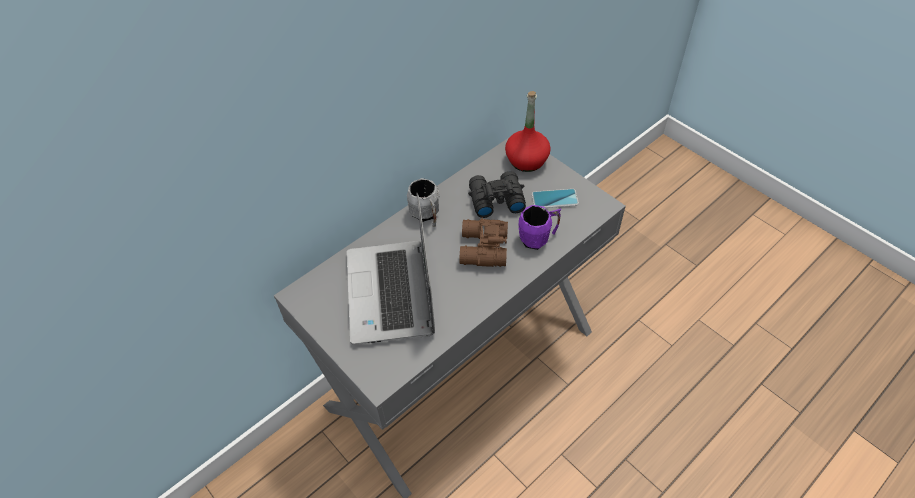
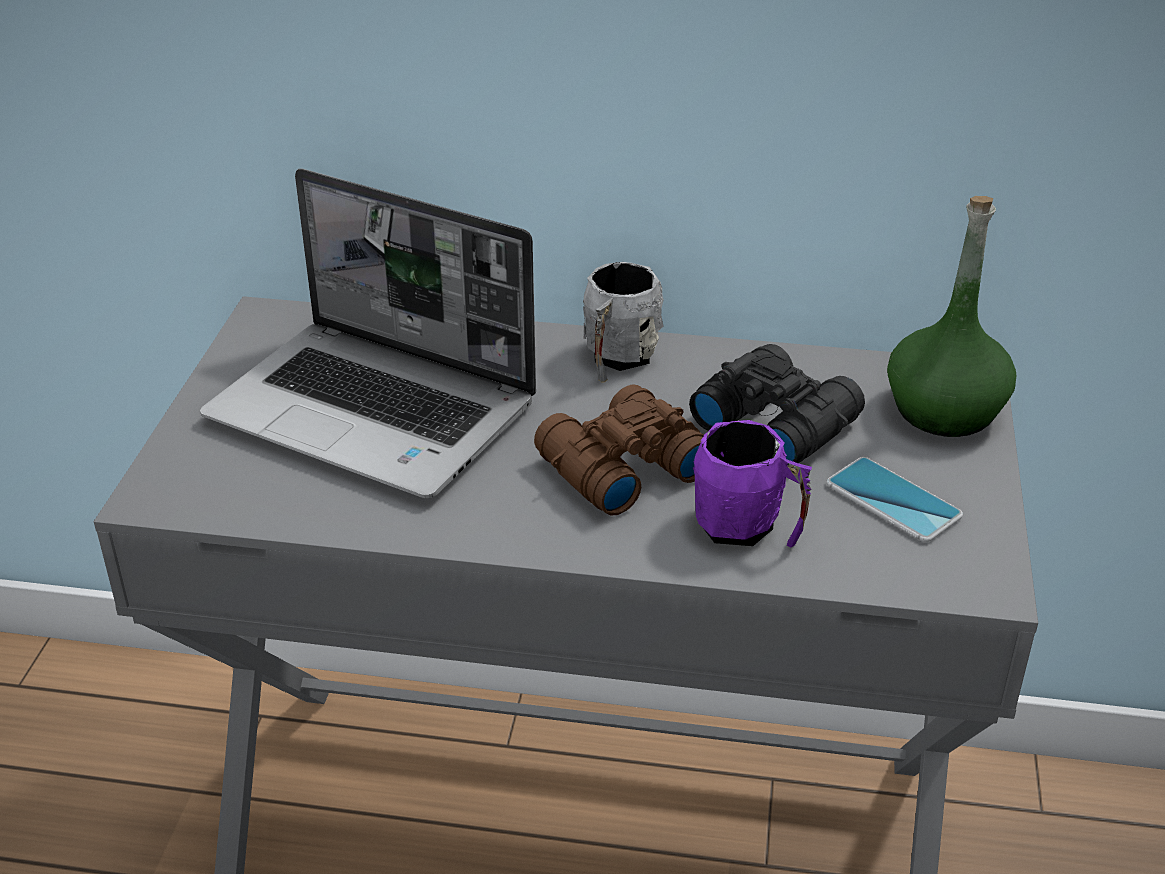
camera: 50 degrees right, 15 degrees down
laptop [347,193,435,345] -> laptop turned 105 degrees counterclockwise [200,169,536,498]
red bottle [505,91,551,172] -> green bottle [887,196,1016,437]

